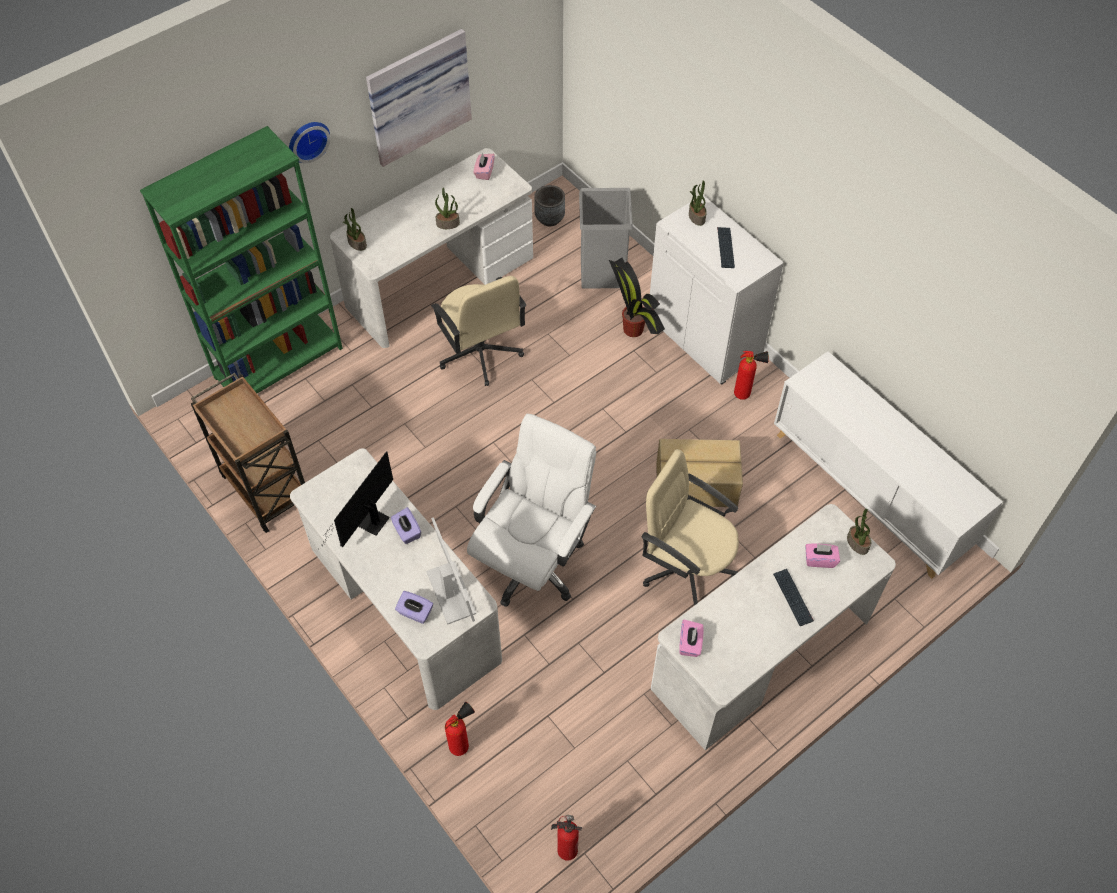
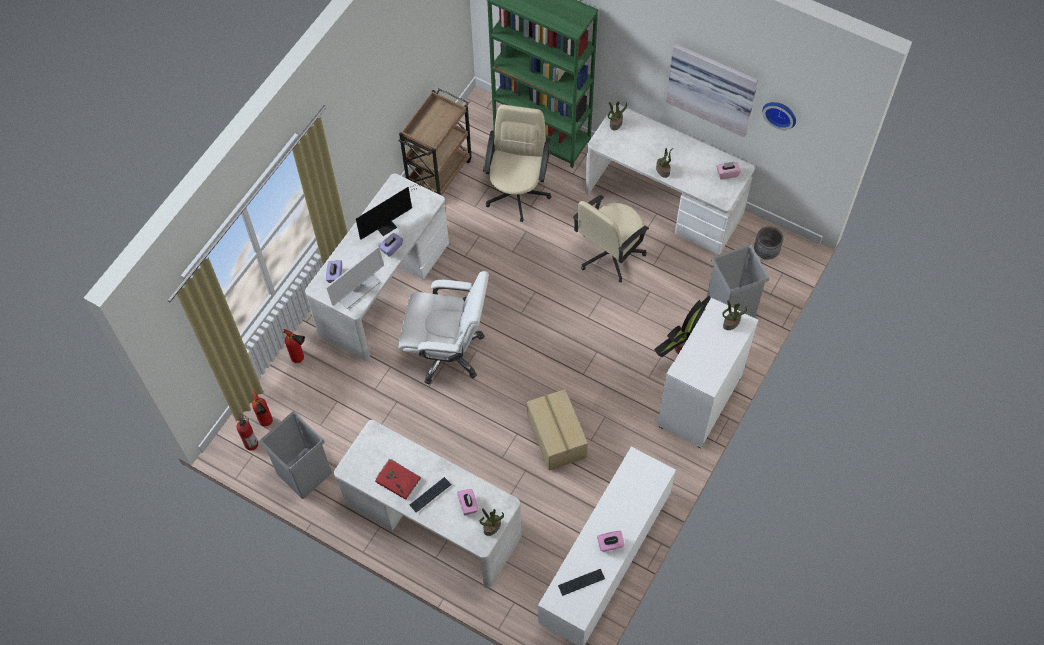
camera: 70 degrees right, 5 degrees up
wall clock [289,122,330,163] -> wall clock moved to [762,102,796,130]
monitor [317,451,393,550] -> monitor turned 135 degrees clockwise [356,182,423,240]
beige office chair [641,449,739,606] -> beige office chair moved to [483,104,551,222]
pink tissue box [680,620,704,657] -> pink tissue box moved to [597,531,624,552]
keyboard [717,227,735,268] -> keyboard moved to [558,569,605,596]
fire extinguisher [734,351,769,400] -> fire extinguisher moved to [252,392,273,426]
none -> grey trash can [260,411,332,499]
none -> red book [375,459,421,499]

